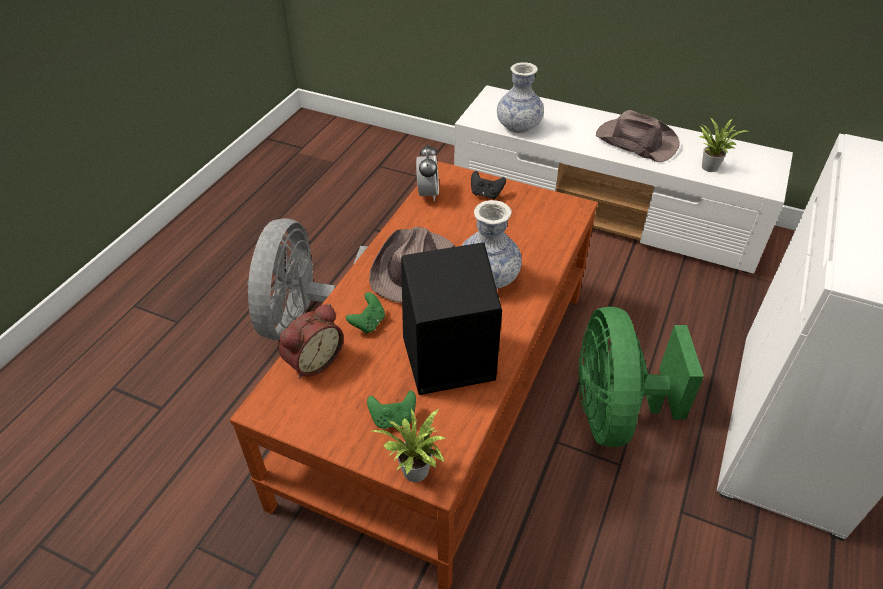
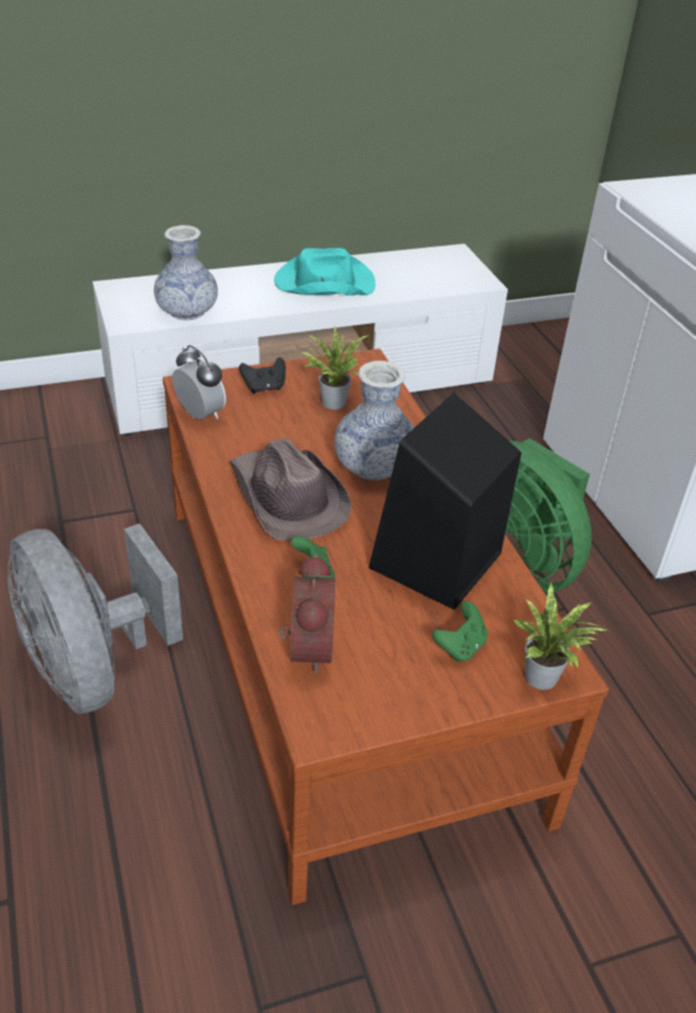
camera: 45 degrees left, 5 degrees down
brown hat [596,110,680,162] -> turquoise hat [274,248,376,296]
potted plant [699,118,748,172] -> potted plant moved to [301,326,369,410]

